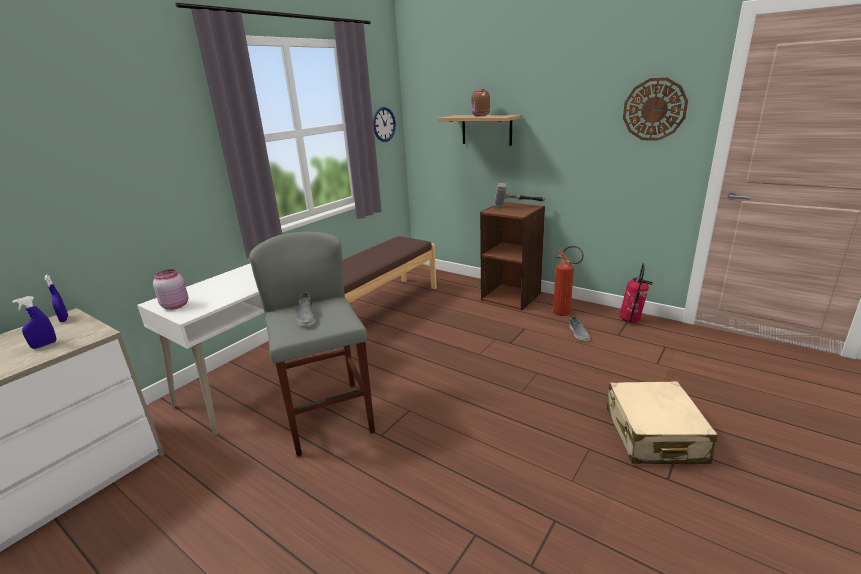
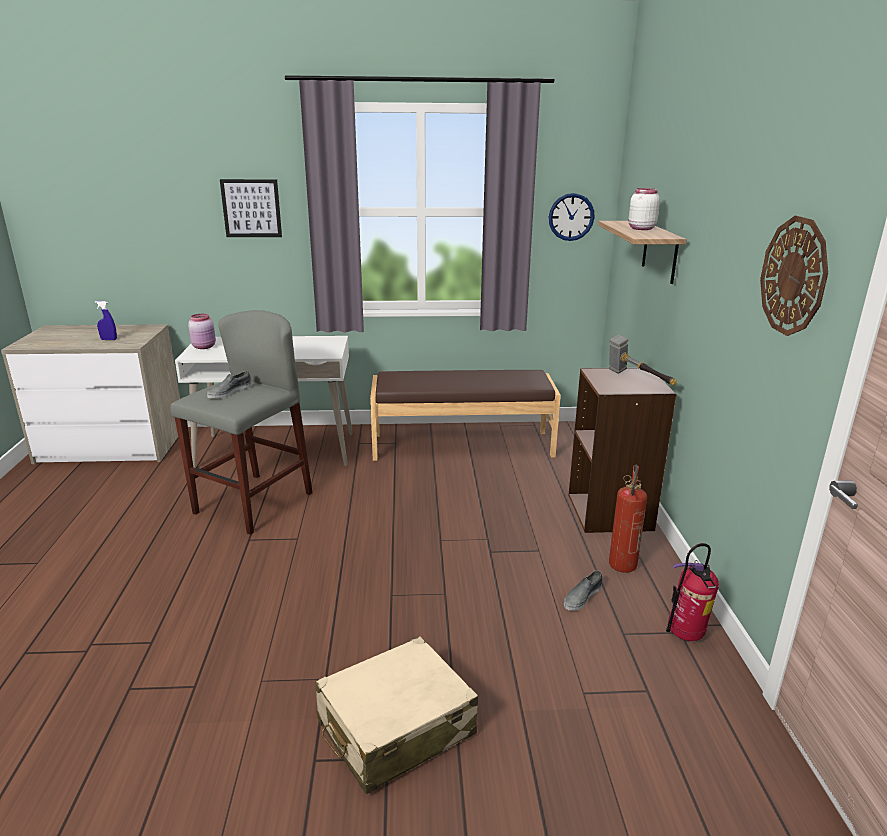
camera: 50 degrees right, 0 degrees up
blue spray bottle [44,274,68,322] -> none
brown jar [472,89,490,116] -> white jar [628,188,660,230]
none -> picture [220,179,282,237]

